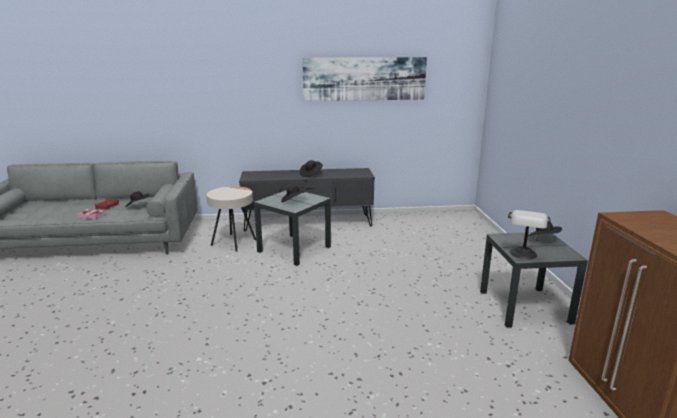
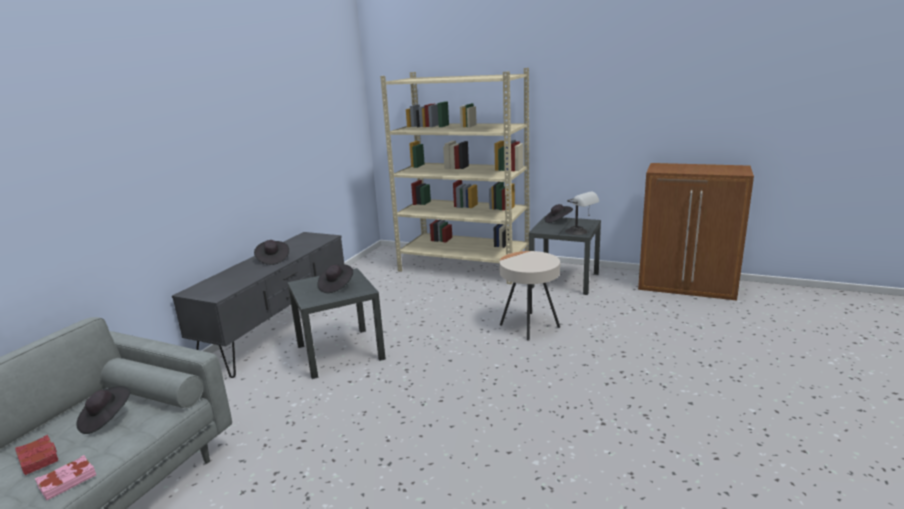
camera: 60 degrees left, 0 degrees up
beige side table [206,186,256,252] -> beige side table moved to [499,251,560,341]
picture [302,57,427,101] -> none
none -> beige bookcase [380,68,529,284]

